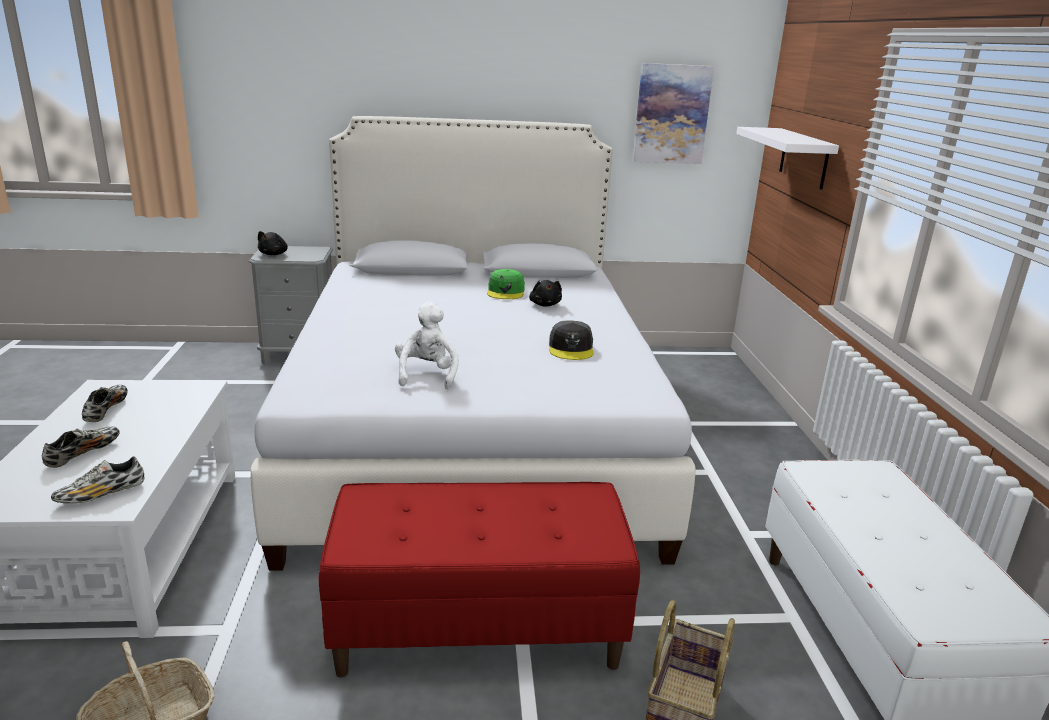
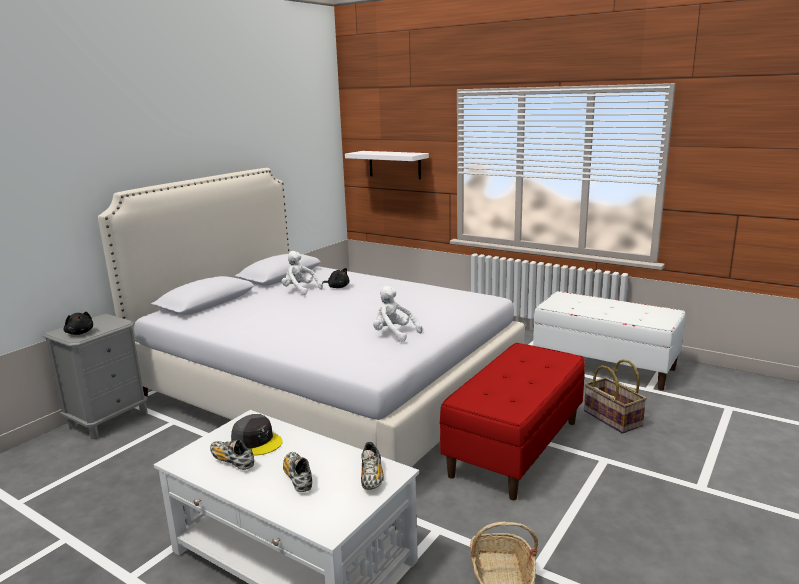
camera: 50 degrees left, 5 degrees down
green cap [487,269,525,299] -> white plush toy [282,251,323,295]
grey cap [549,320,593,360] -> grey cap moved to [231,414,283,455]
picture [633,63,714,164] -> none

